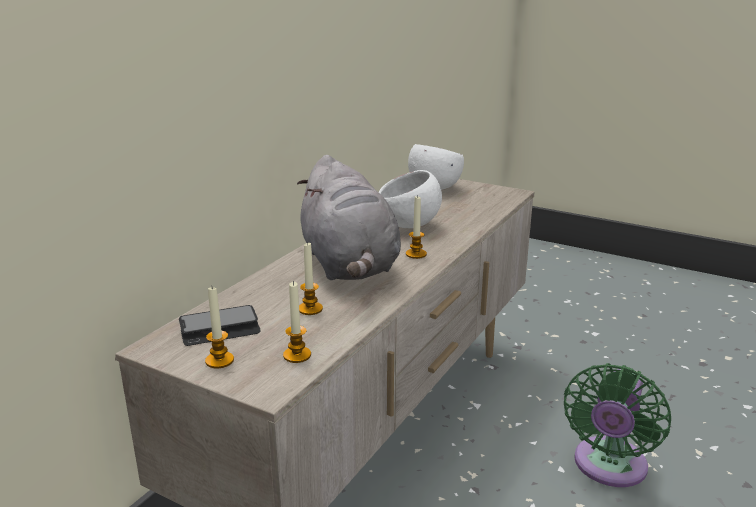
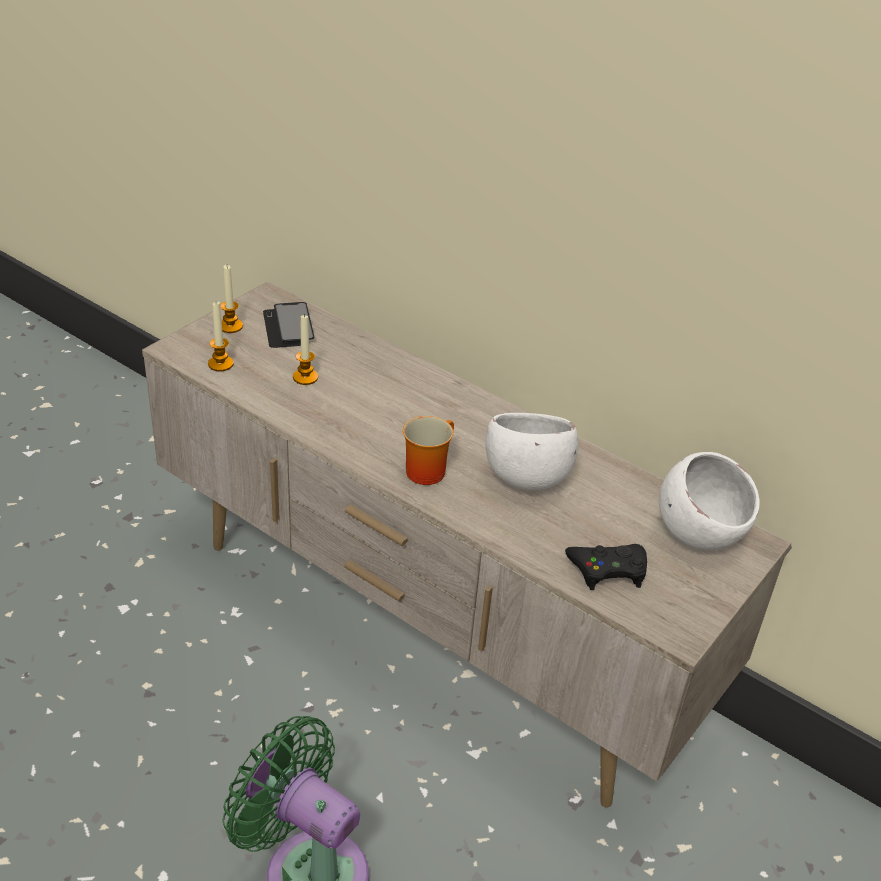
camera: 95 degrees right, 15 degrees up
grey plush toy [297,155,401,280] -> none
candle [406,196,427,259] -> mug [403,416,454,485]
none -> black game controller [565,544,647,590]

